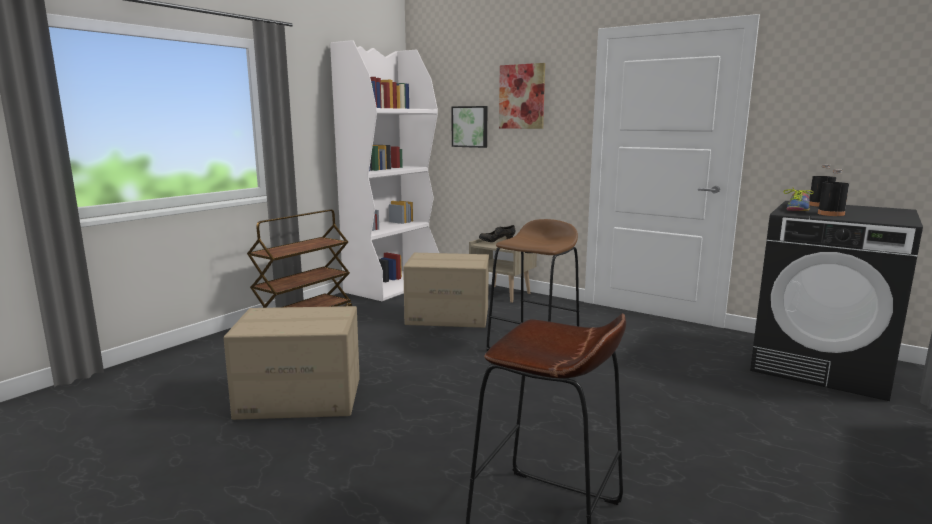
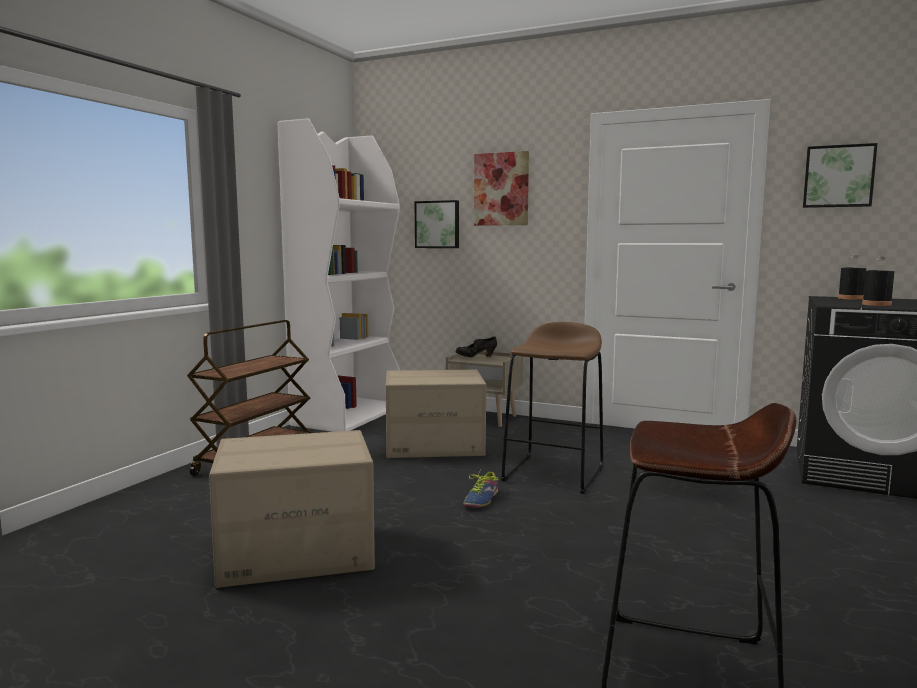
camera: 10 degrees left, 5 degrees down
shoe [784,187,813,211] -> shoe moved to [464,470,499,508]
none -> picture [803,143,878,208]

